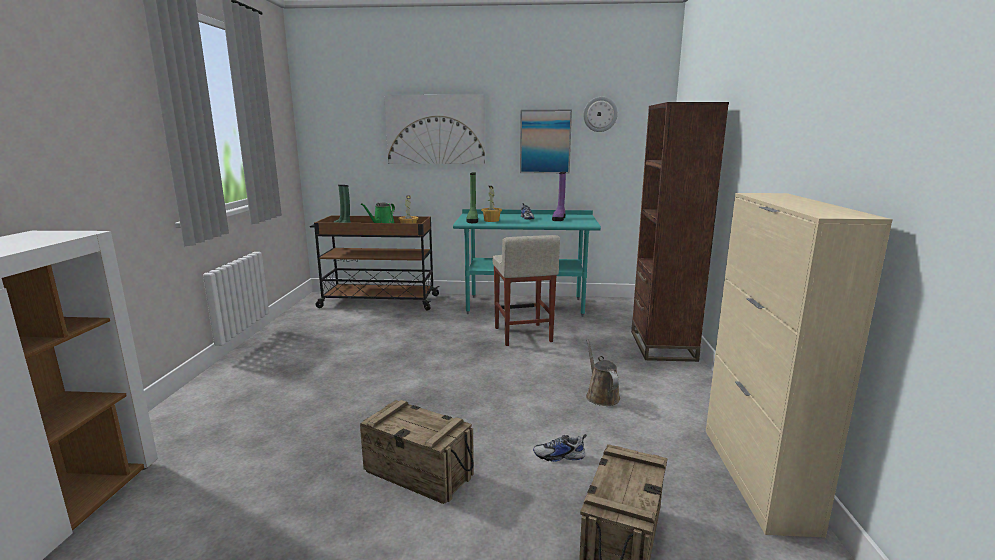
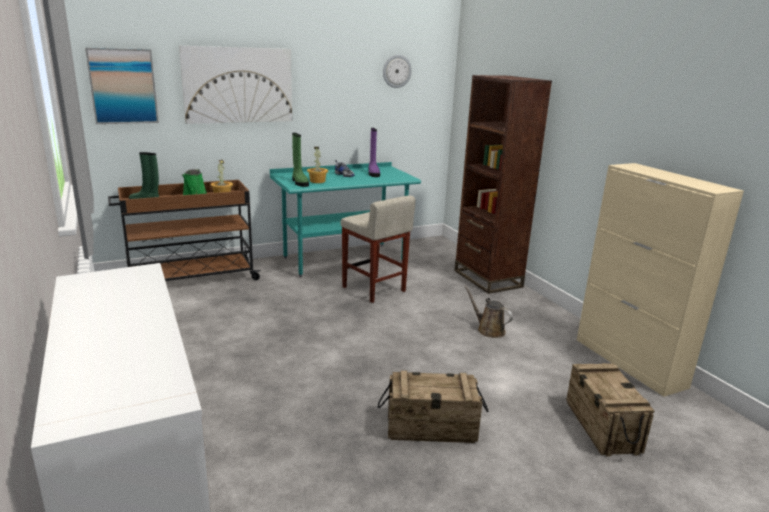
camera: 30 degrees left, 5 degrees up
picture [520,110,572,173] -> picture moved to [85,48,159,124]
shoe [533,434,587,462] -> none

